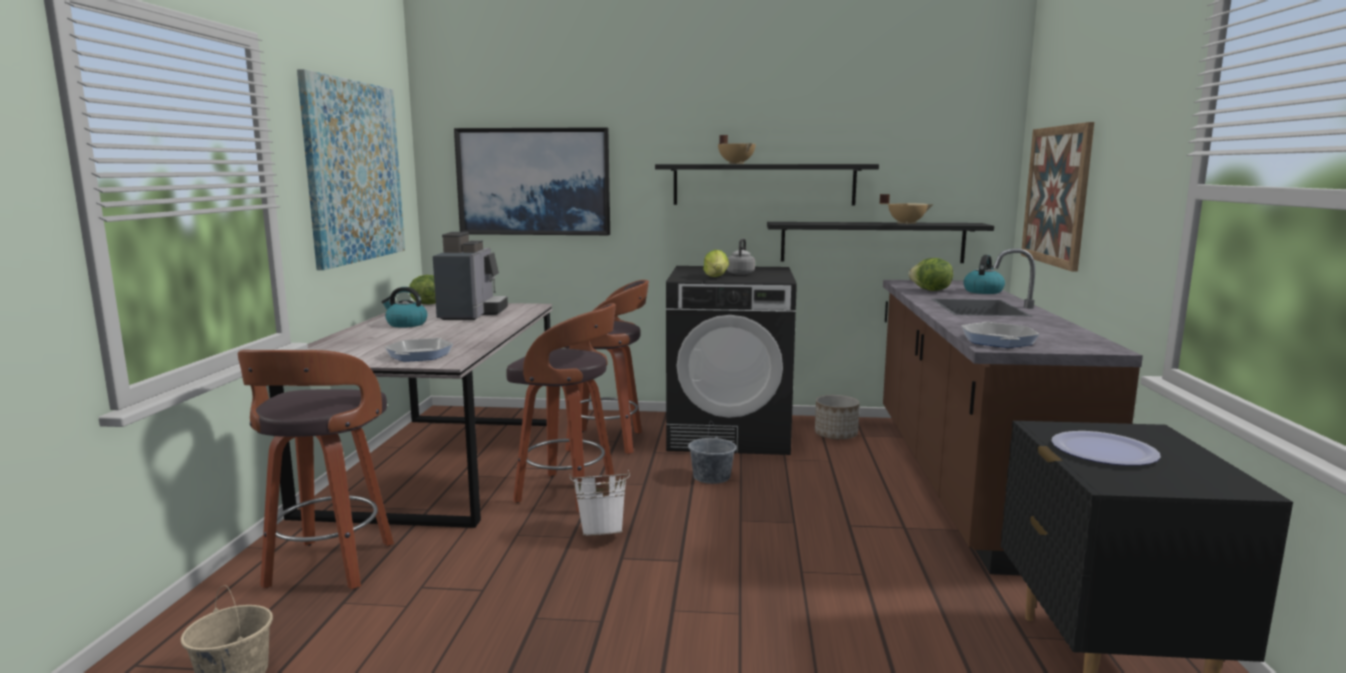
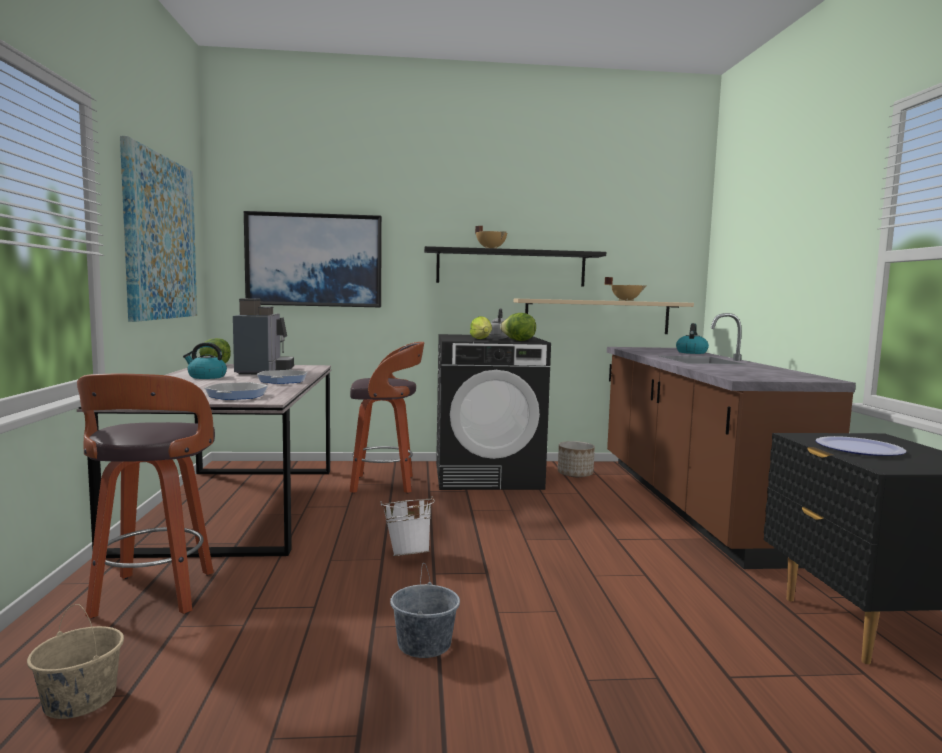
camera: 10 degrees left, 5 degrees down
stool [506,303,616,513] -> none
grey bucket [688,423,737,484] -> grey bucket moved to [390,563,460,658]
black shelf [767,222,994,263] -> beige shelf [514,299,694,334]
lettuce [908,258,953,291] -> lettuce moved to [500,313,536,341]
frying pan [961,322,1040,348] -> frying pan moved to [257,370,307,384]
picture [1021,122,1094,272] -> none

